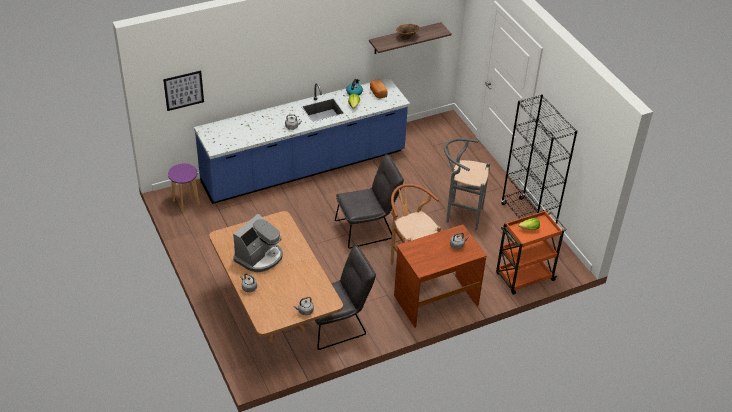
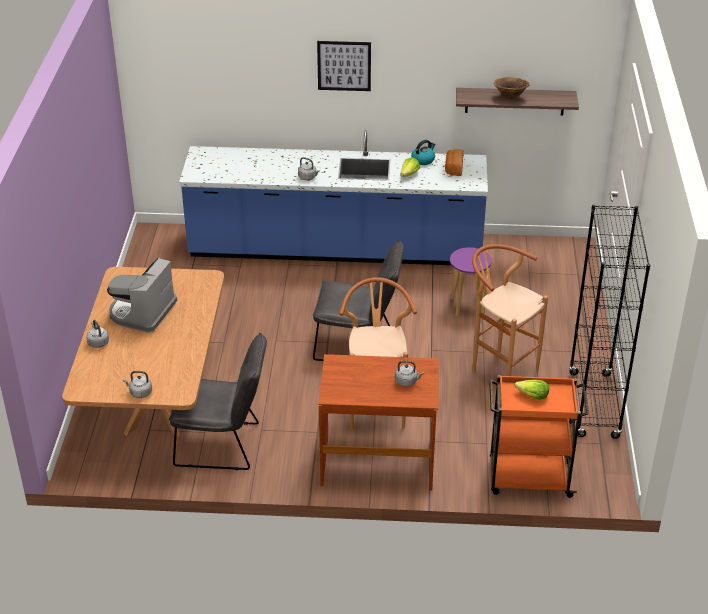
camera: 30 degrees right, 5 degrees down
picture [163,71,204,111] -> picture moved to [317,41,371,91]
purple stool [168,164,200,212] -> purple stool moved to [450,247,492,316]
coffee machine [233,214,283,272] -> coffee machine turned 135 degrees clockwise [107,257,177,333]
grey stool [444,138,490,231] -> brown stool [472,244,548,376]

